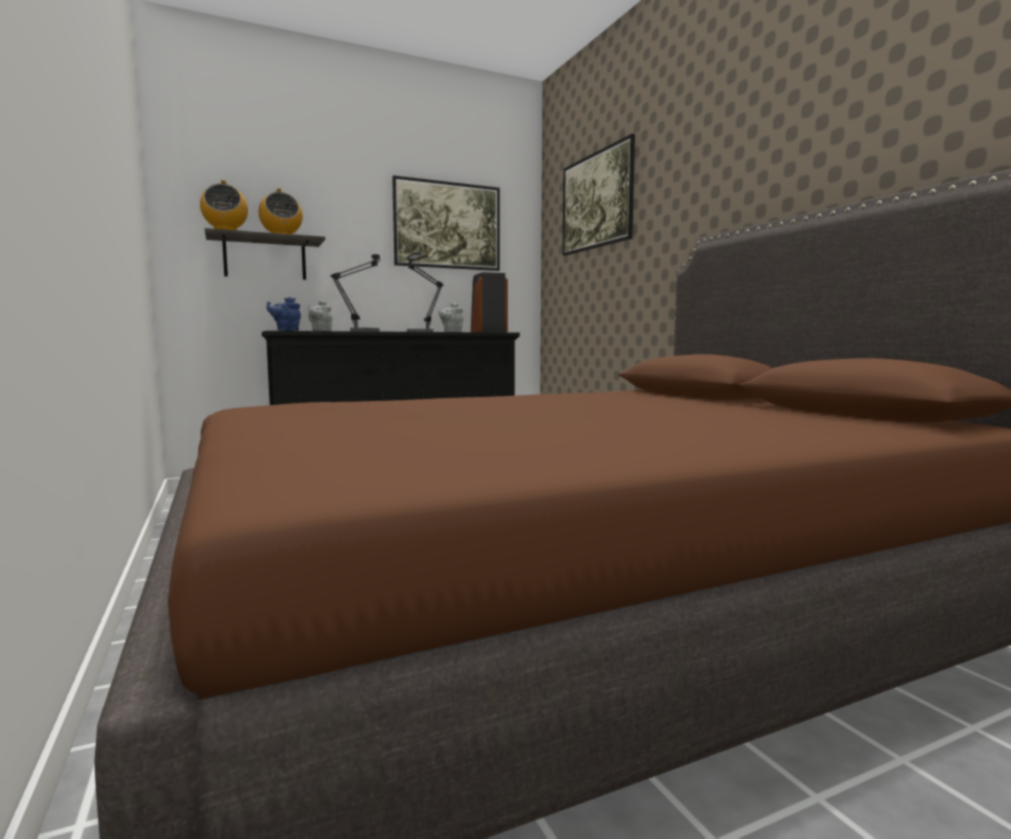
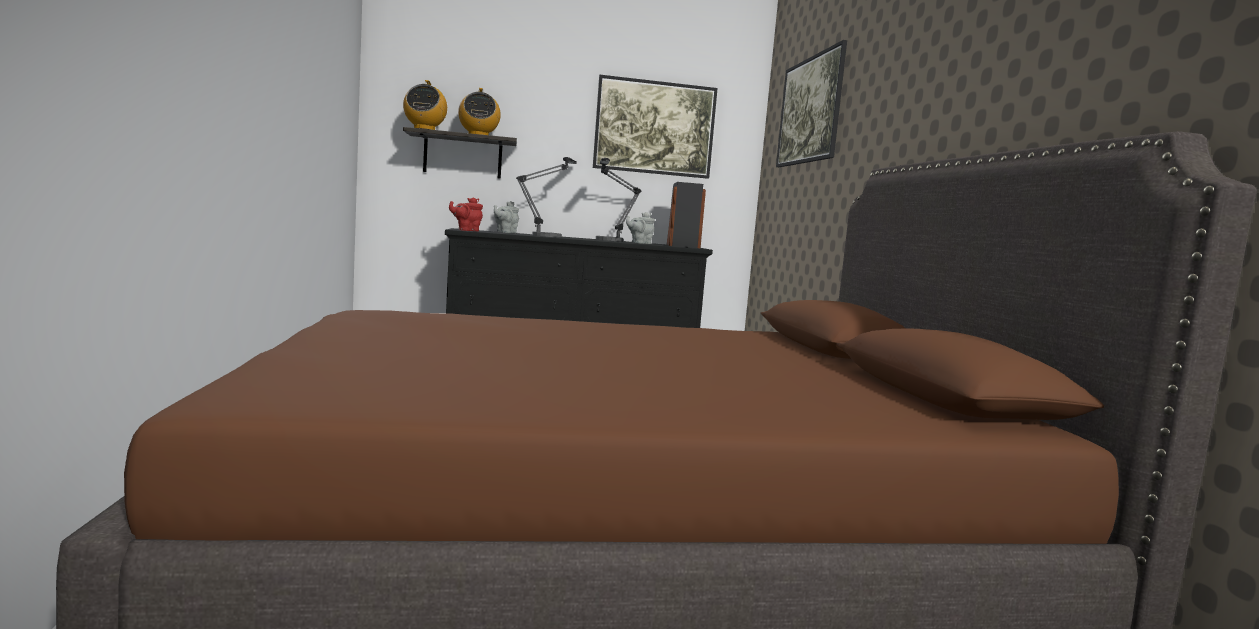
camera: 15 degrees right, 0 degrees up
blue teapot [266,297,301,331] -> red teapot [449,198,483,231]

